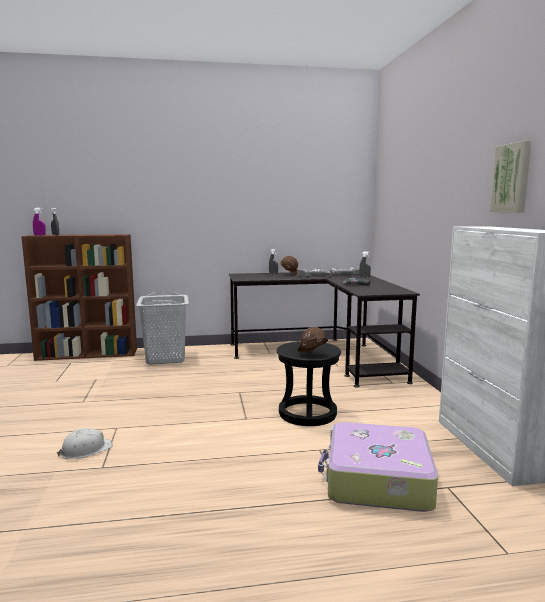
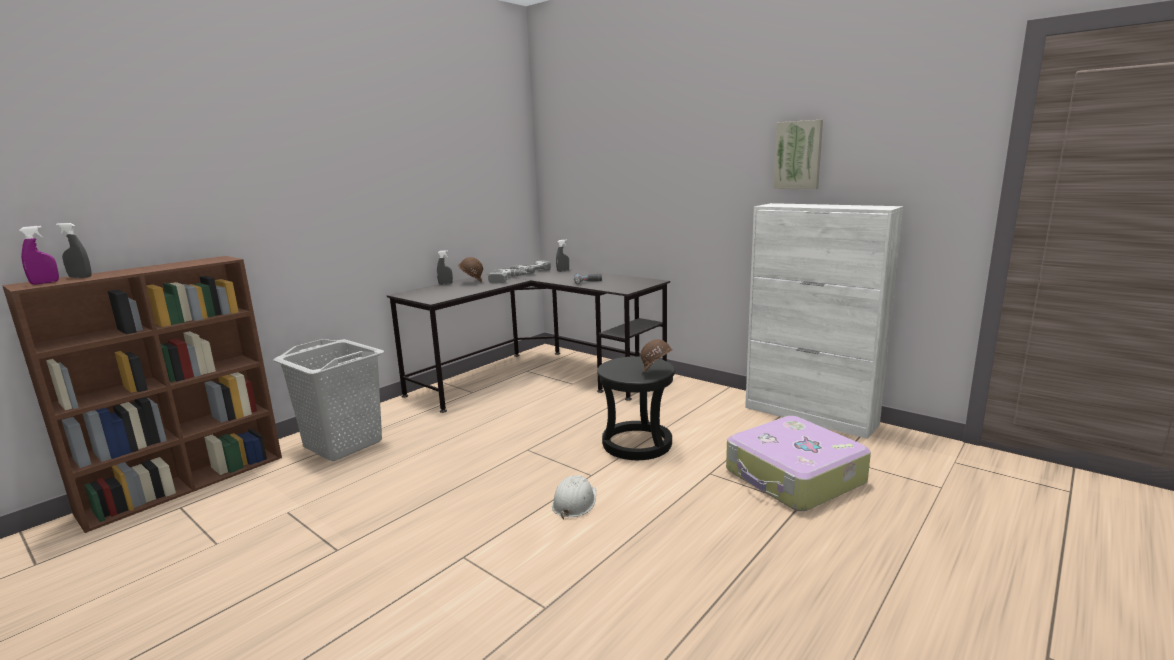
camera: 40 degrees left, 5 degrees up
white hard hat [57,428,113,459] -> white hard hat moved to [552,475,596,519]

